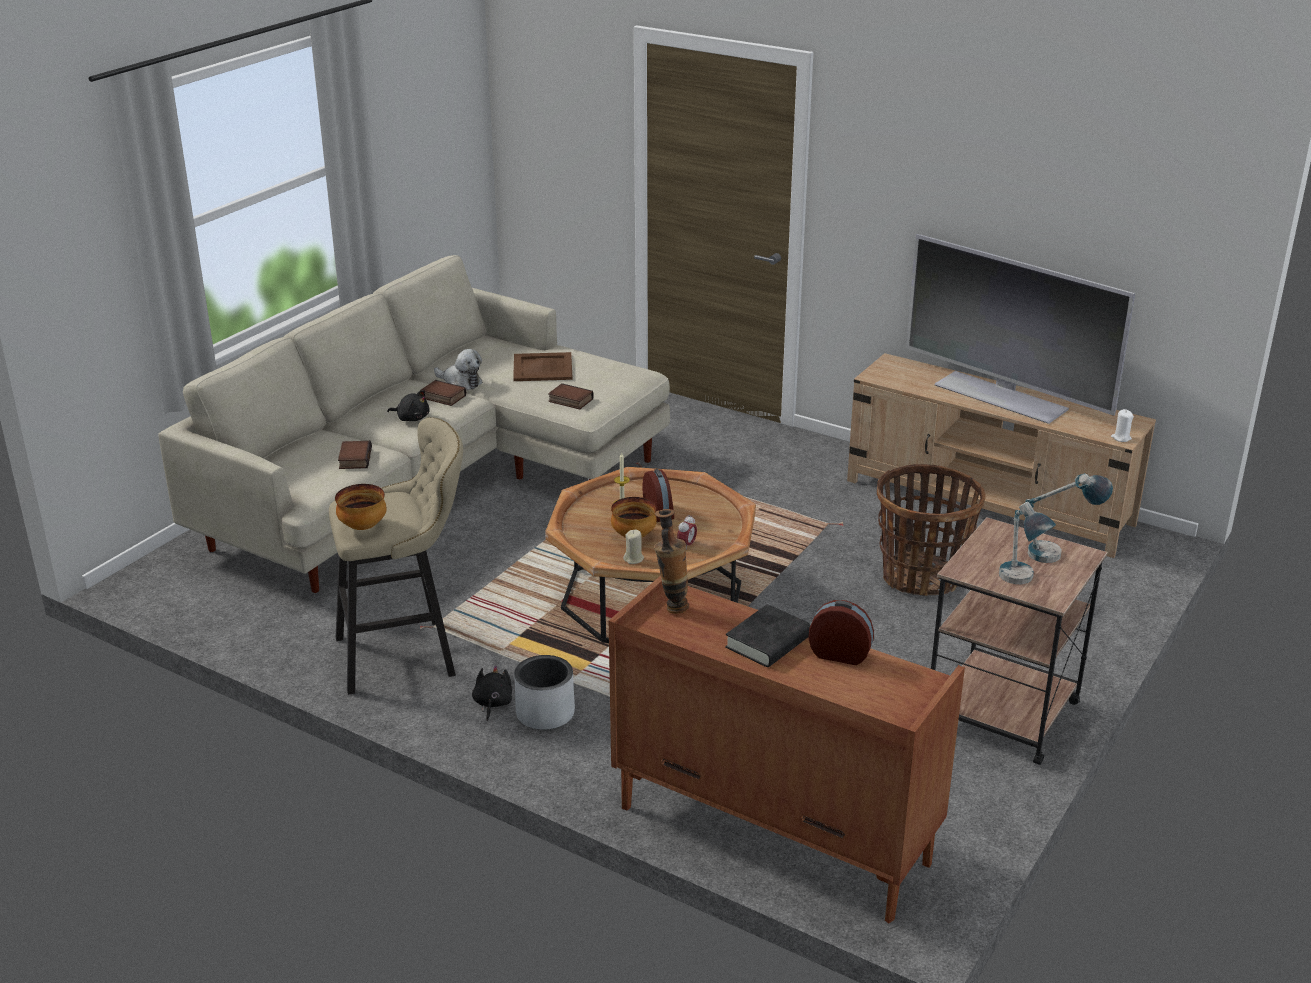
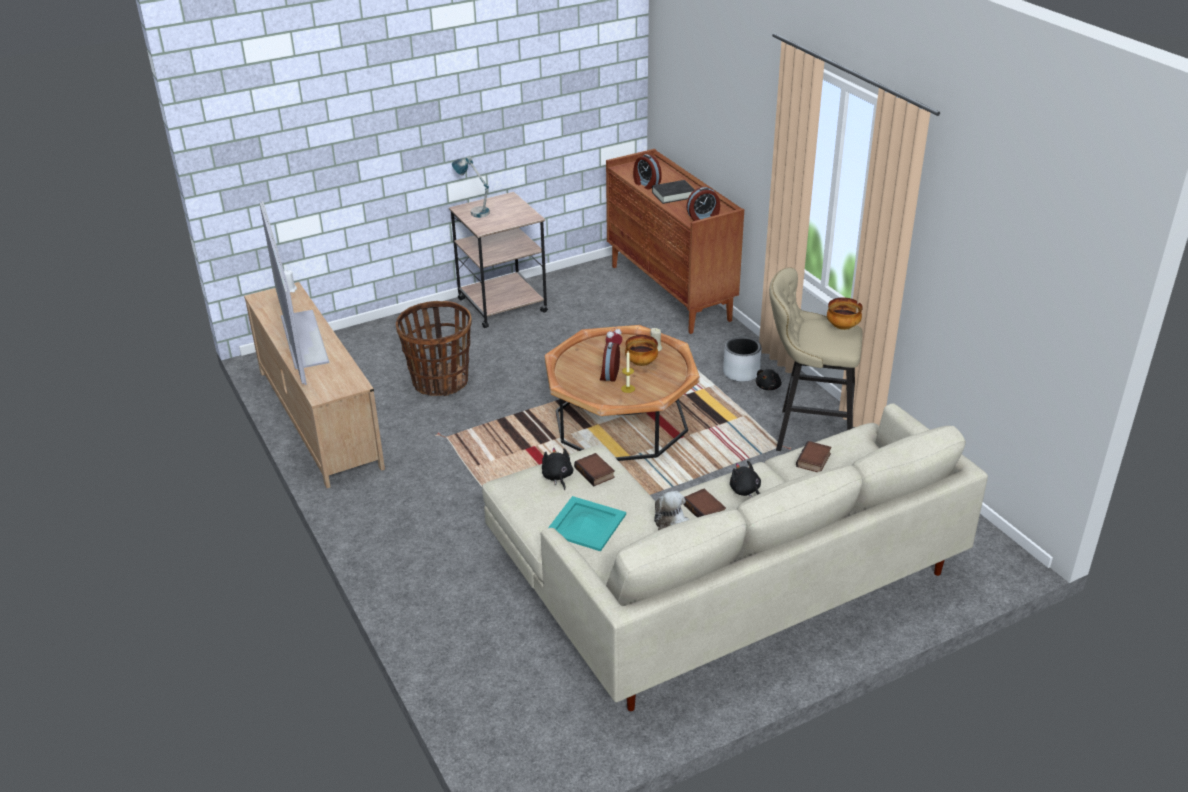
camera: 150 degrees left, 5 degrees up
brown tray [513,352,573,381] -> turquoise tray [548,496,626,551]
vase [654,509,689,614] -> alarm clock [687,187,720,221]
table lamp [999,502,1056,584] -> none
none -> black plush toy [542,447,573,490]

